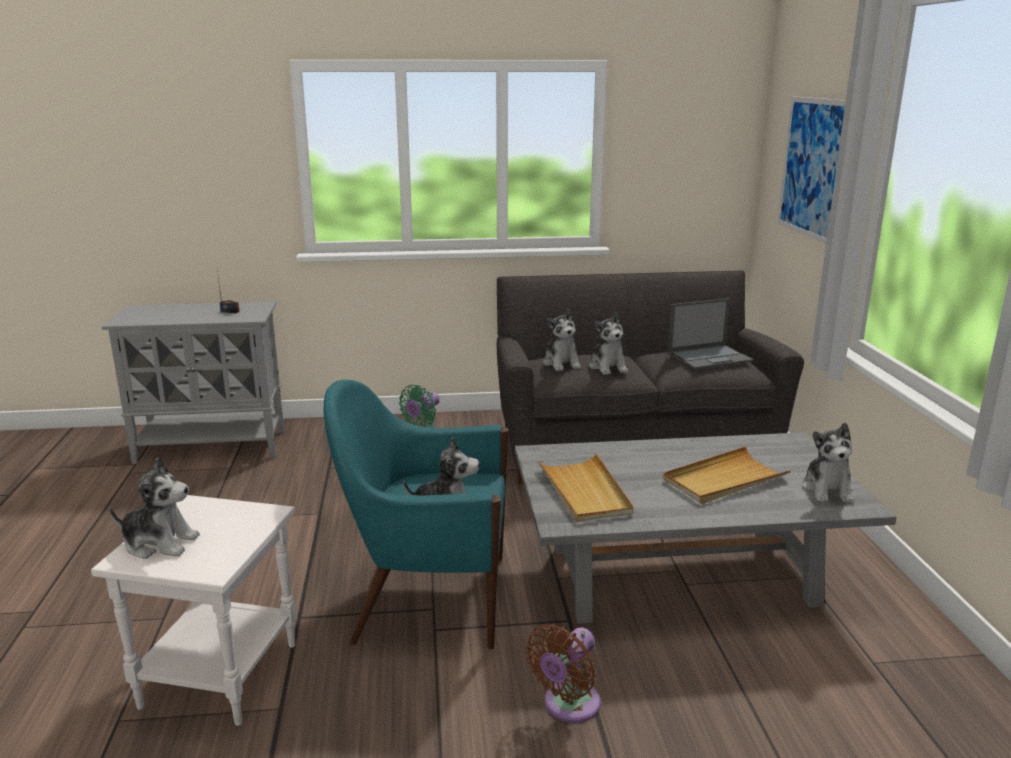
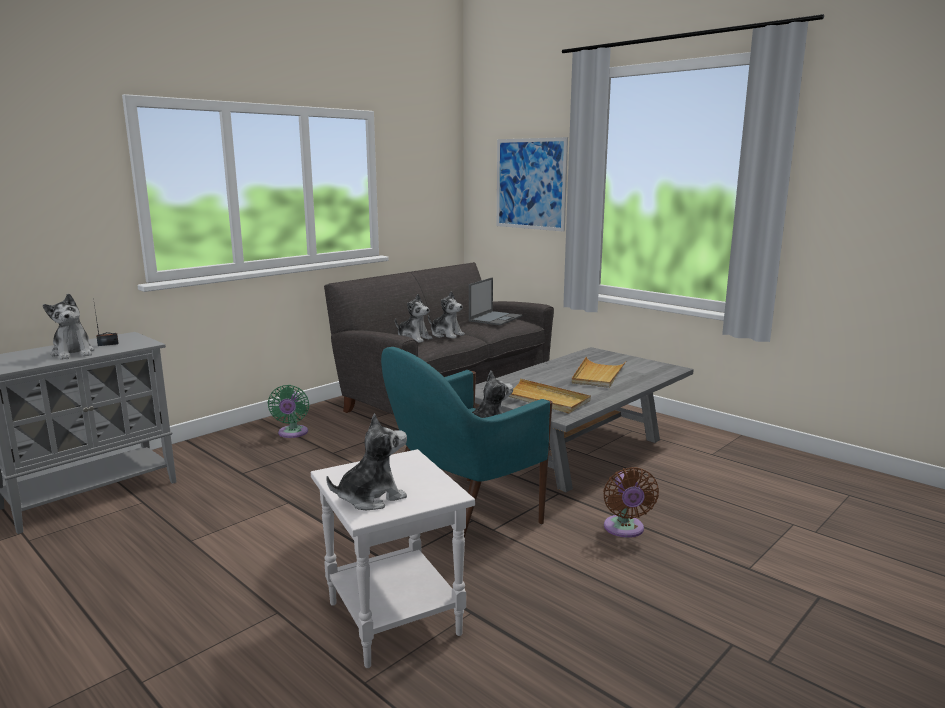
camera: 40 degrees left, 5 degrees down
plush toy [802,422,854,503] -> plush toy moved to [43,294,95,360]

